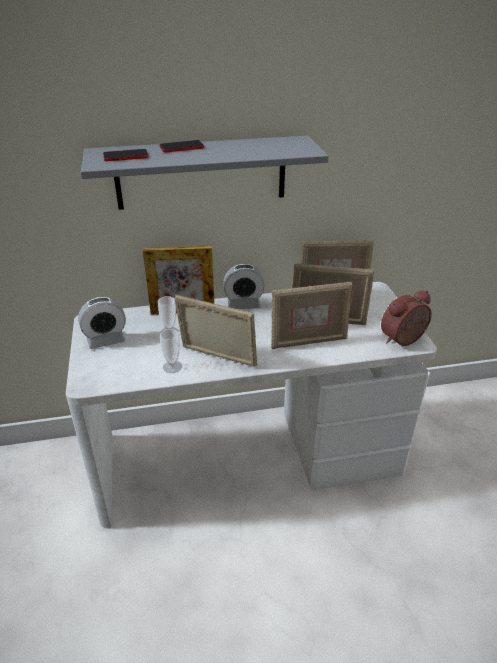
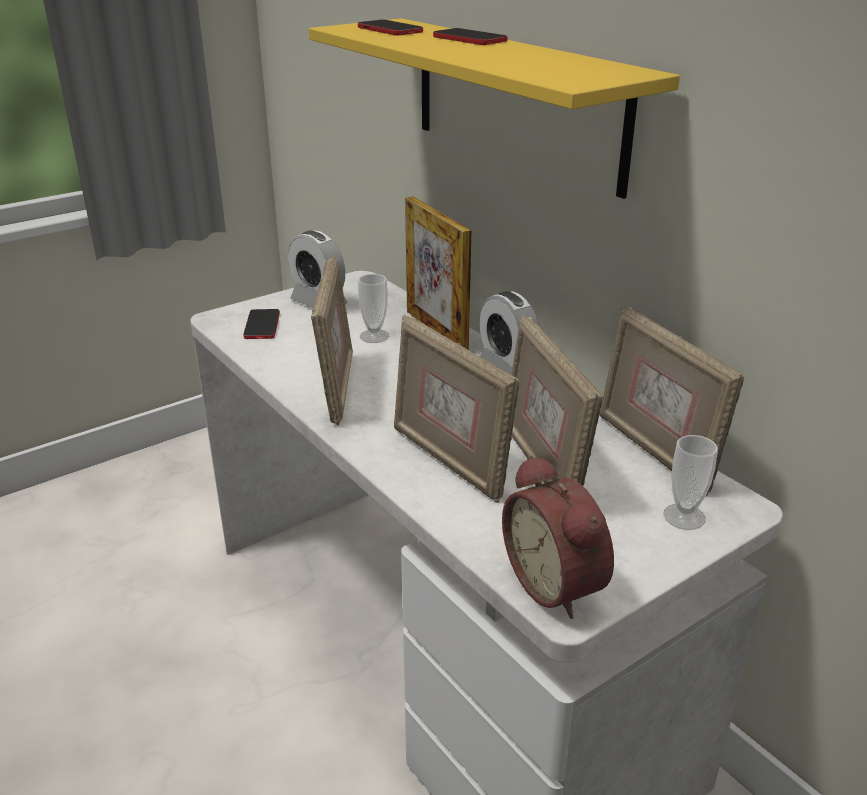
camera: 65 degrees right, 5 degrees down
grey shelf [81,136,329,210] -> yellow shelf [309,18,680,199]
cup [160,329,182,373] -> cup moved to [663,435,718,530]
alarm clock [381,290,432,346] -> alarm clock turned 150 degrees counterclockwise [502,454,614,619]
none -> phone [244,309,280,339]

